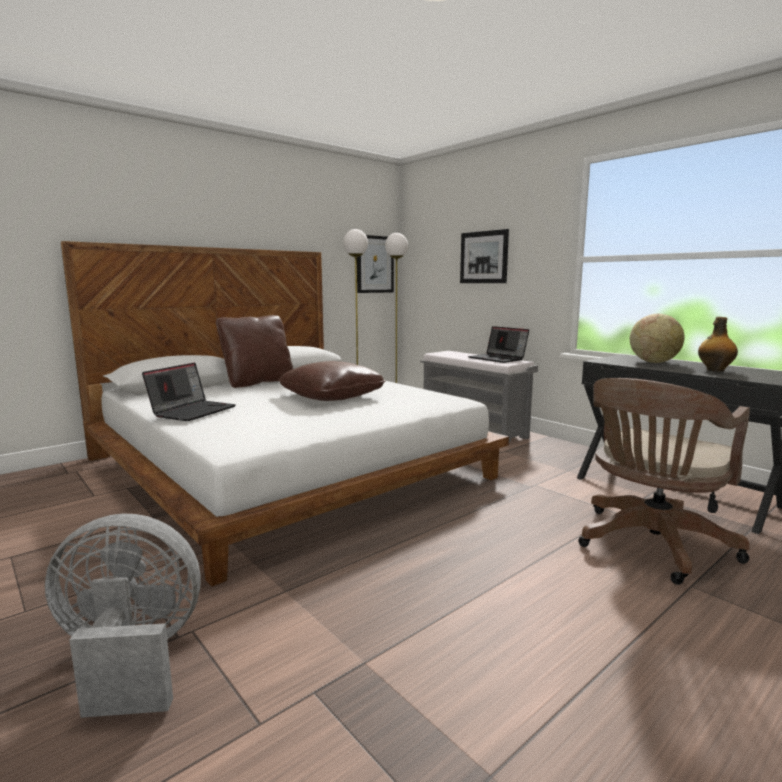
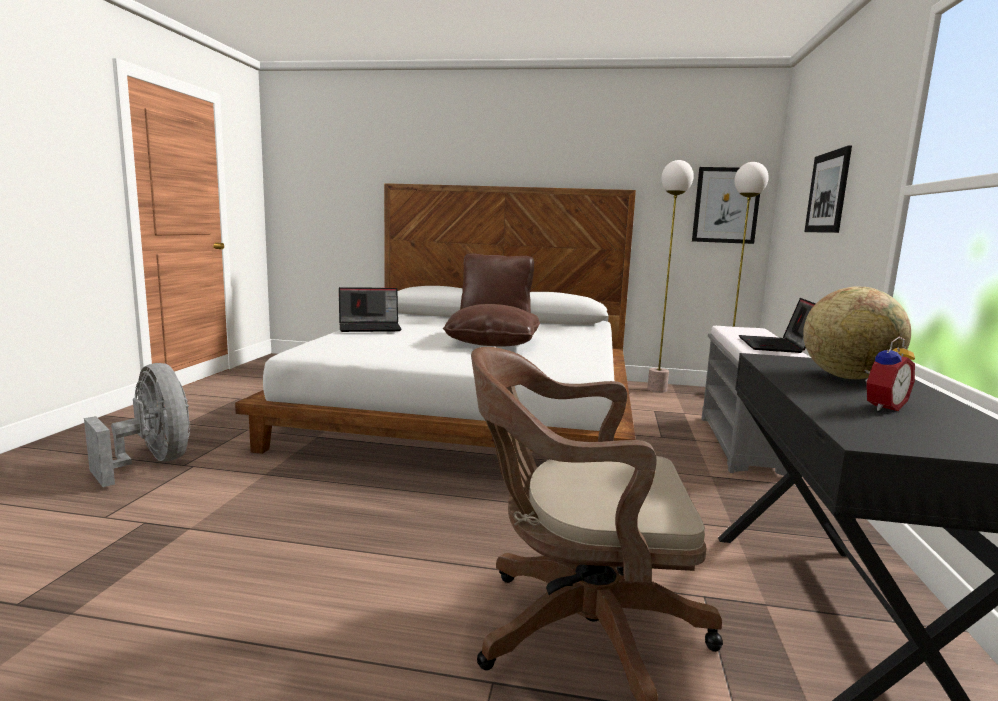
camera: 50 degrees right, 0 degrees up
bottle [698,317,738,372] -> alarm clock [864,337,915,411]

